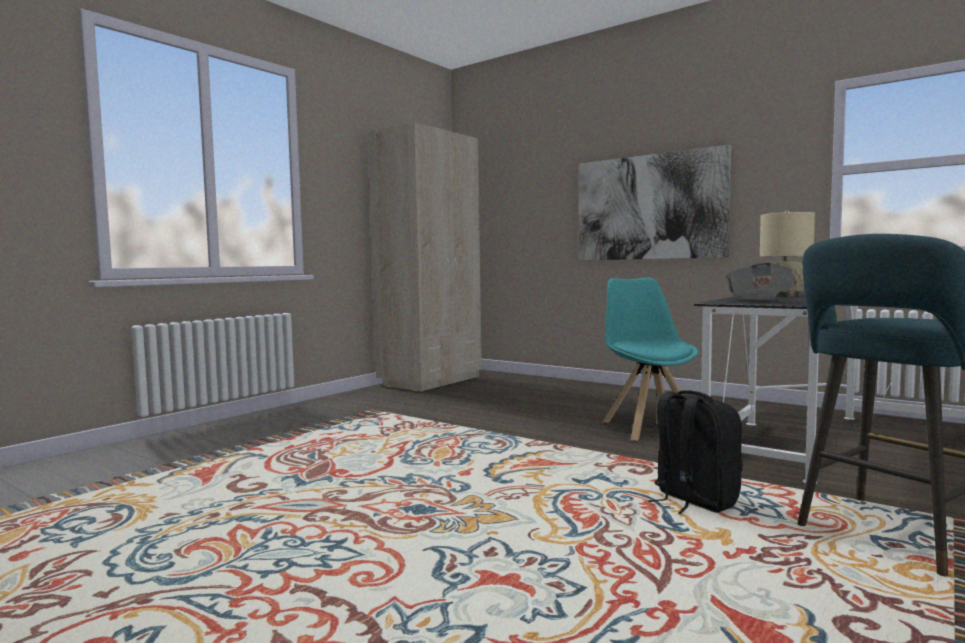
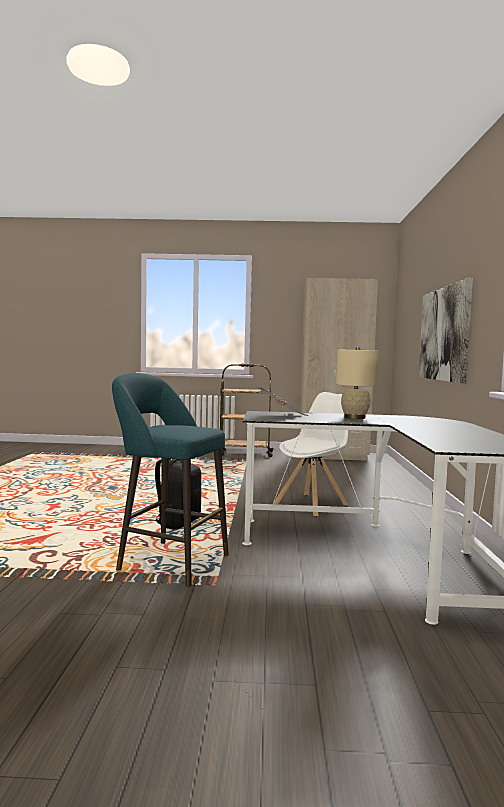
camera: 55 degrees right, 0 degrees up
turquoise chair [602,277,699,441] -> white chair [274,392,349,517]
none -> brown cart [220,363,275,457]

